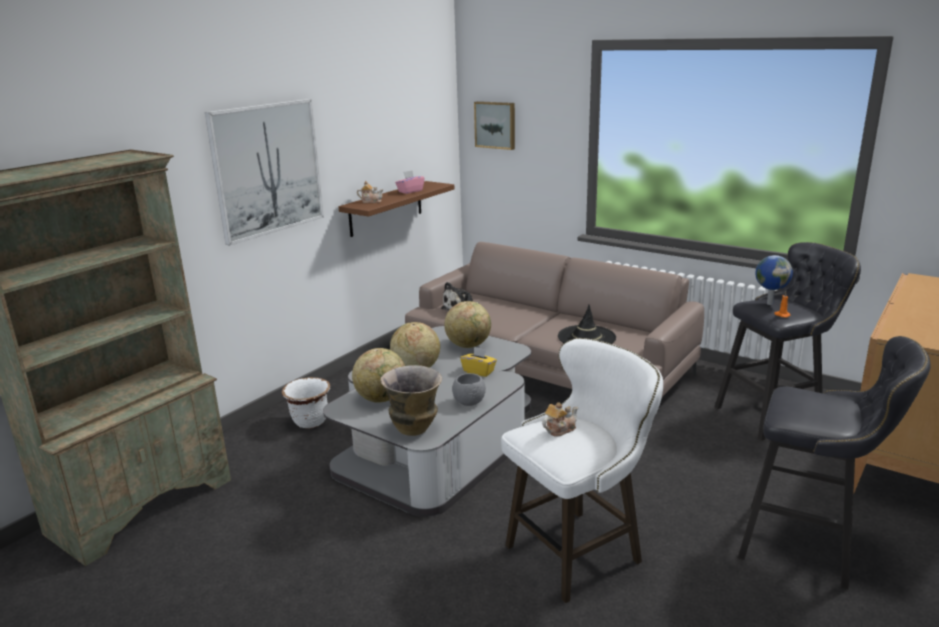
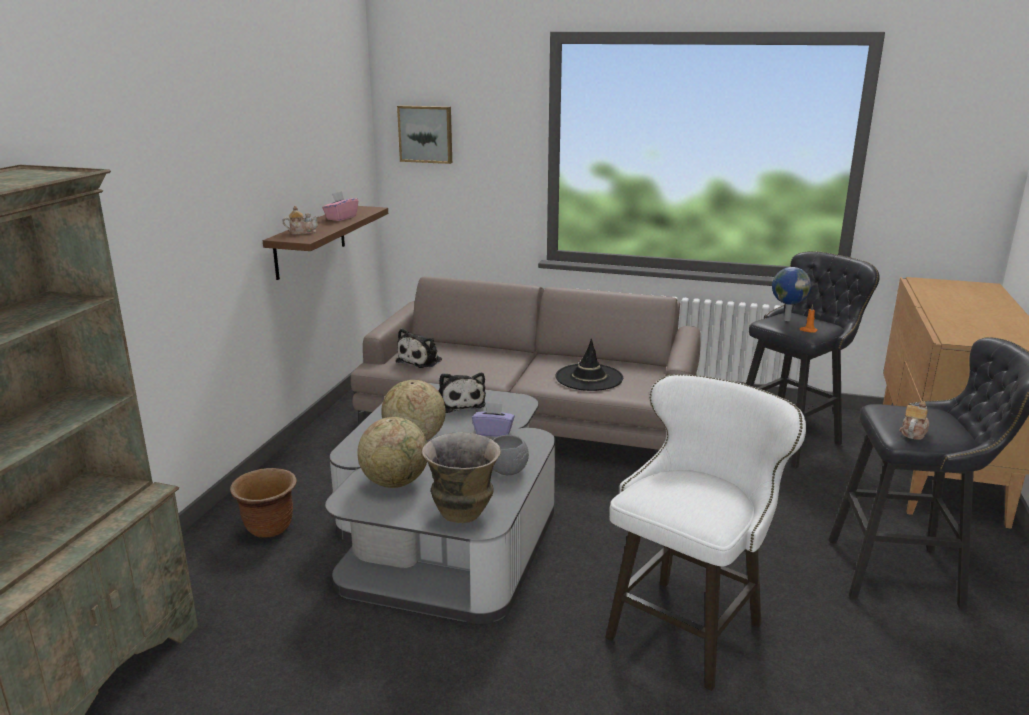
camera: 20 degrees left, 0 degrees up
picture [205,99,324,246] -> none
white planter [282,377,330,429] -> brown planter [230,468,297,538]
globe [444,301,491,348] -> plush toy [438,373,486,413]
yellow tissue box [460,347,497,377] -> purple tissue box [472,402,515,437]
teapot [542,402,578,436] -> teapot moved to [899,401,929,440]

